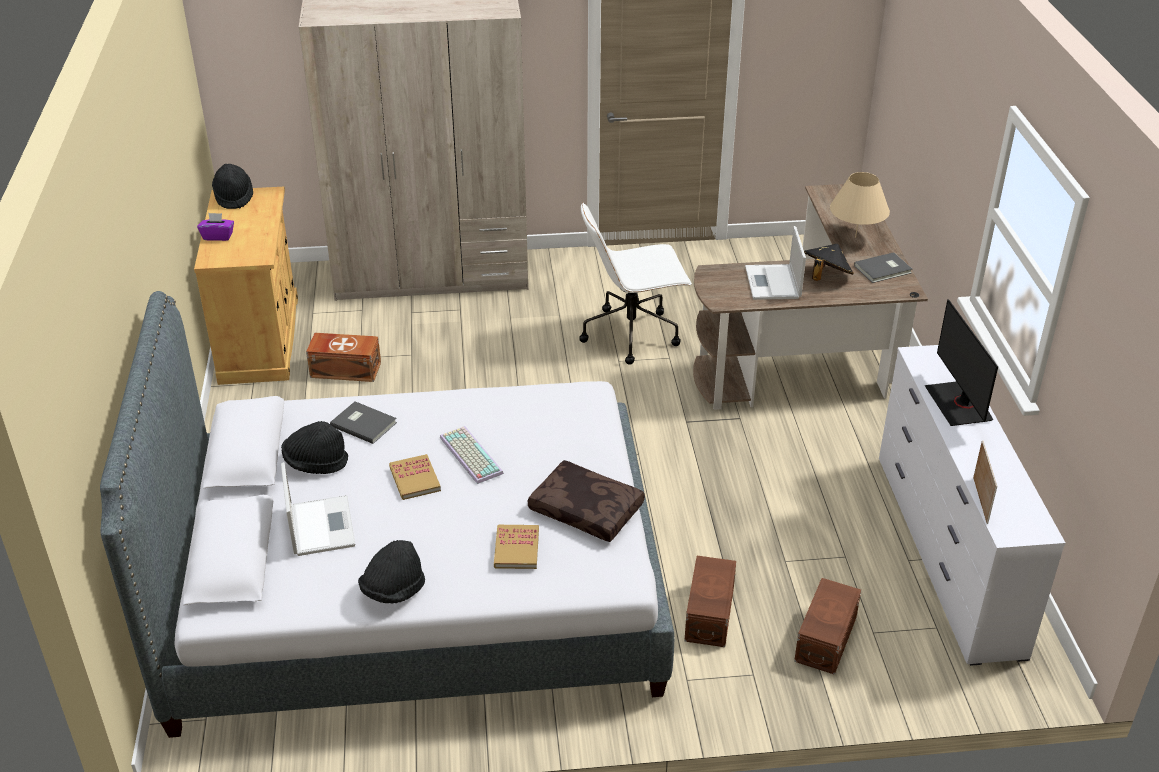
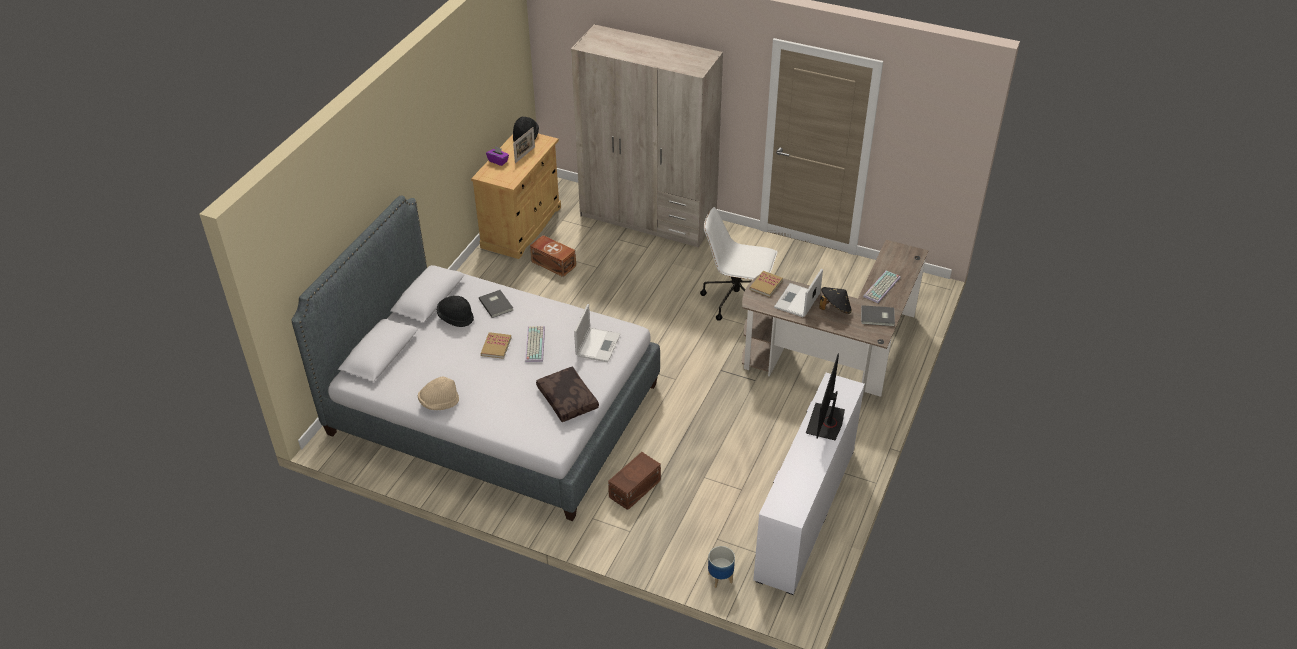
camera: 30 degrees right, 5 degrees up
laptop [281,462,355,556] -> laptop moved to [574,304,621,362]
black hat [358,540,425,604] -> beige hat [418,376,459,410]
book [494,525,539,569] -> book moved to [750,271,783,297]
brown storage box [794,578,861,675] -> none
beige table lamp [830,172,890,238] -> keyboard [863,271,901,303]
picture frame [973,440,997,524] -> picture frame moved to [513,127,535,163]
none -> planter [708,546,735,588]

